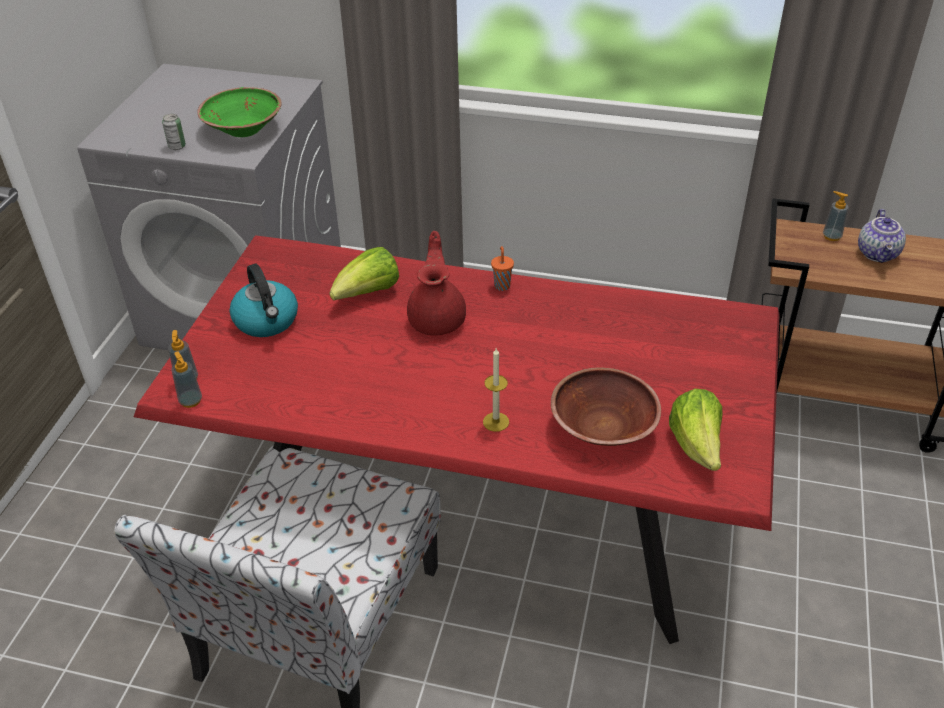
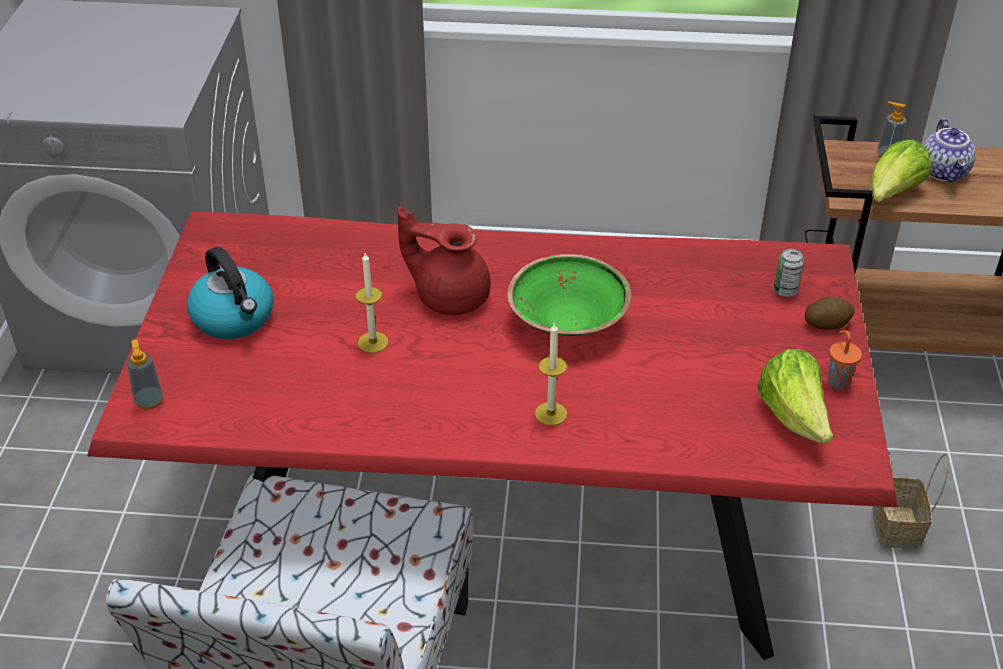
camera: 10 degrees left, 0 degrees up
can [162,114,186,150] -> can moved to [774,249,804,297]
soap dispenser [171,351,202,408] -> none
green bowl [197,87,282,137] -> green bowl moved to [507,254,631,336]
lettuce [330,247,399,300] -> lettuce moved to [869,140,932,202]
red teapot [407,231,466,336] -> red teapot turned 60 degrees counterclockwise [397,206,491,315]
orange cup [491,246,514,291] -> orange cup moved to [828,330,862,389]
brown bowl [551,367,661,446] -> none
none -> candle [355,253,388,353]
none -> potato [804,297,855,330]
none -> basket [872,451,949,548]

